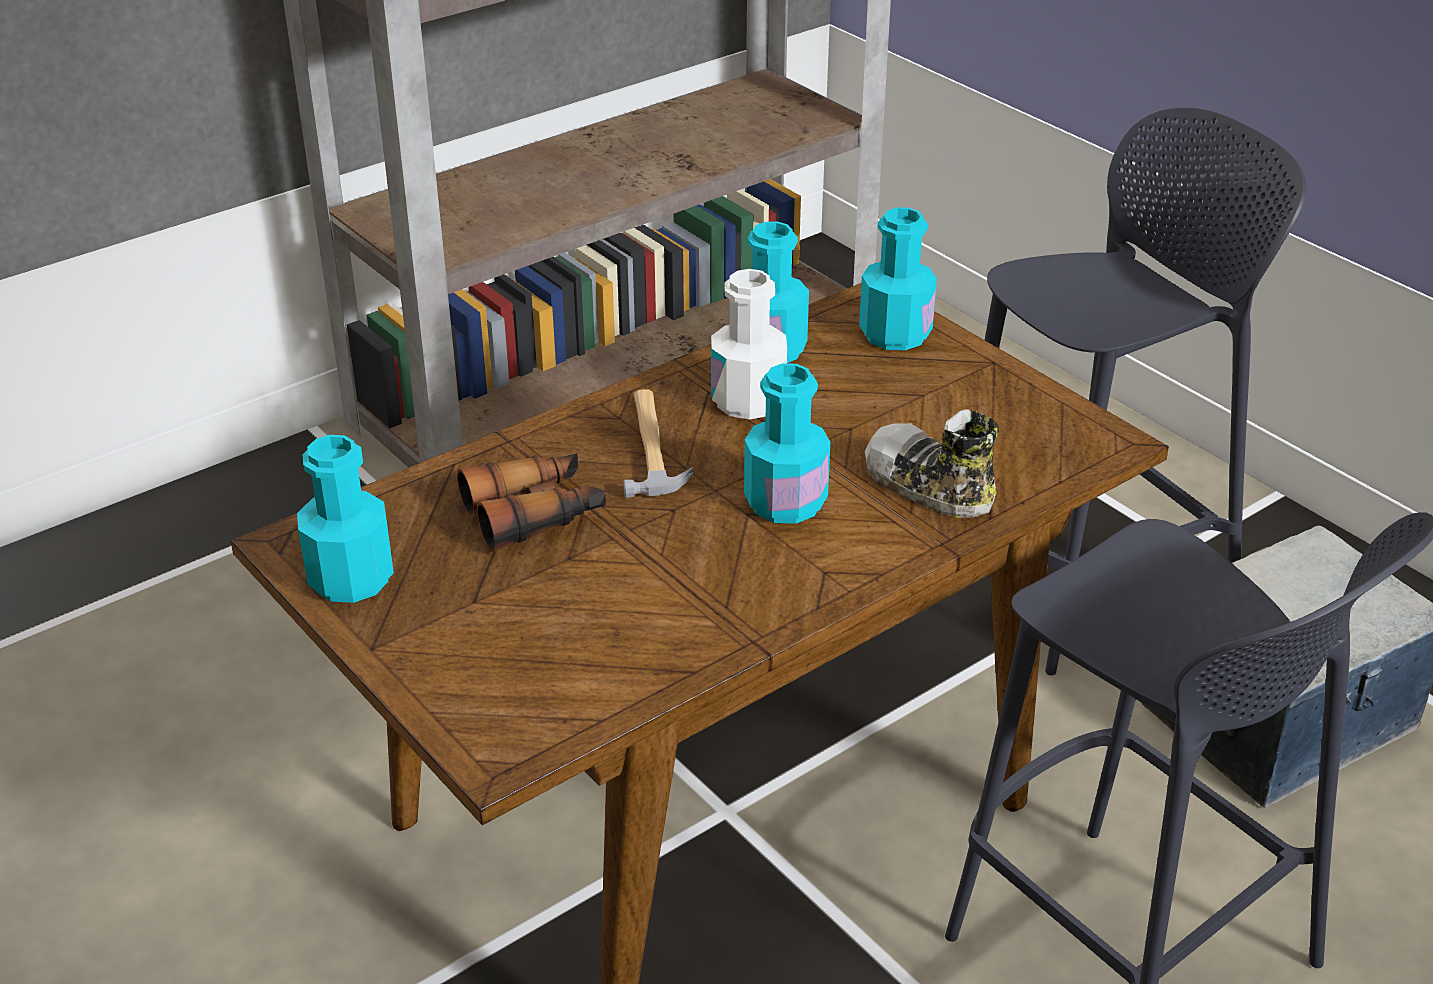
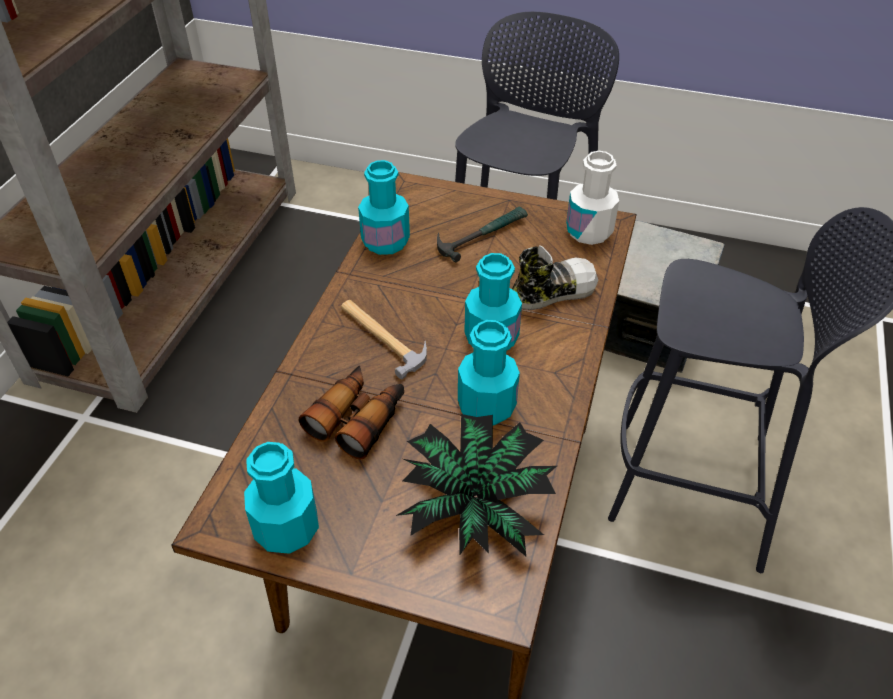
camera: 35 degrees left, 10 degrees up
white bottle [711,269,787,420] -> white bottle moved to [566,151,619,245]
turquoise bottle [859,207,937,350] -> turquoise bottle moved to [458,320,520,426]
shoe [865,409,999,518] -> shoe turned 150 degrees clockwise [512,246,598,310]
none -> potted plant [396,414,557,556]
none -> hammer [437,207,528,262]

